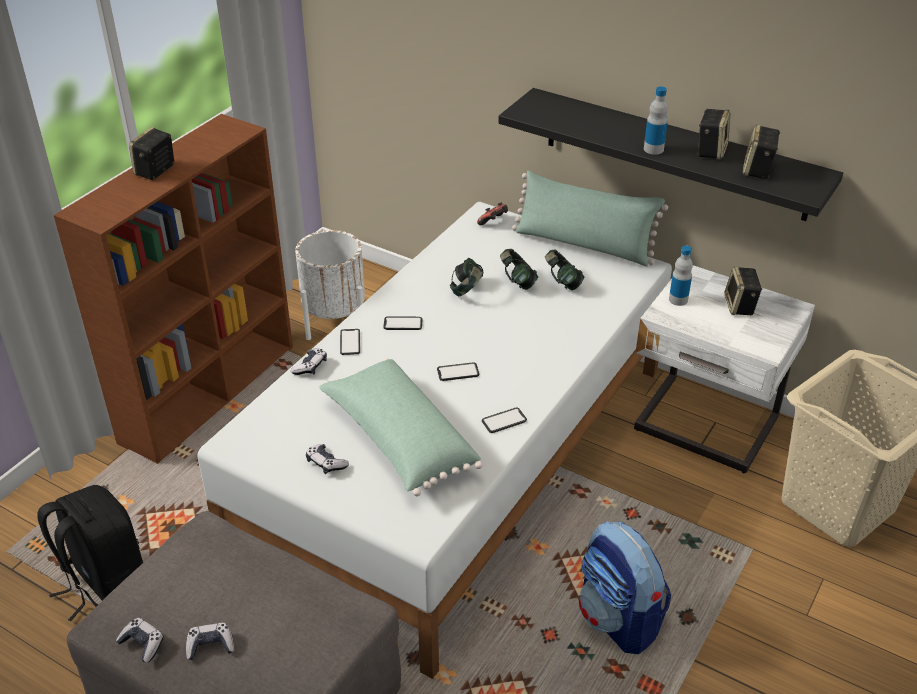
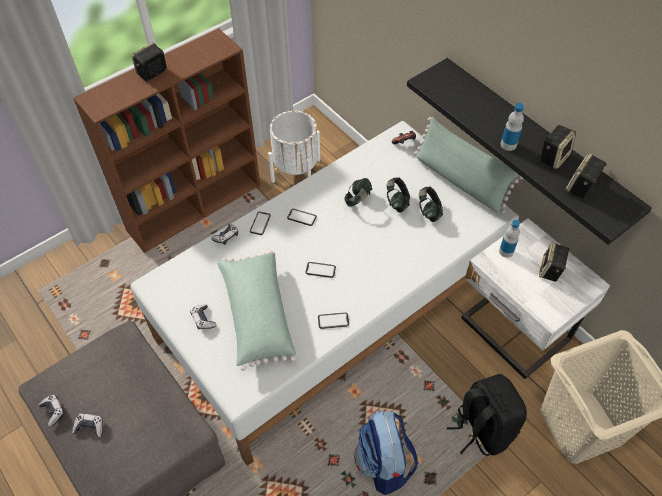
camera: 20 degrees right, 15 degrees up
black backpack [38,485,143,621] -> black backpack moved to [447,374,527,456]

